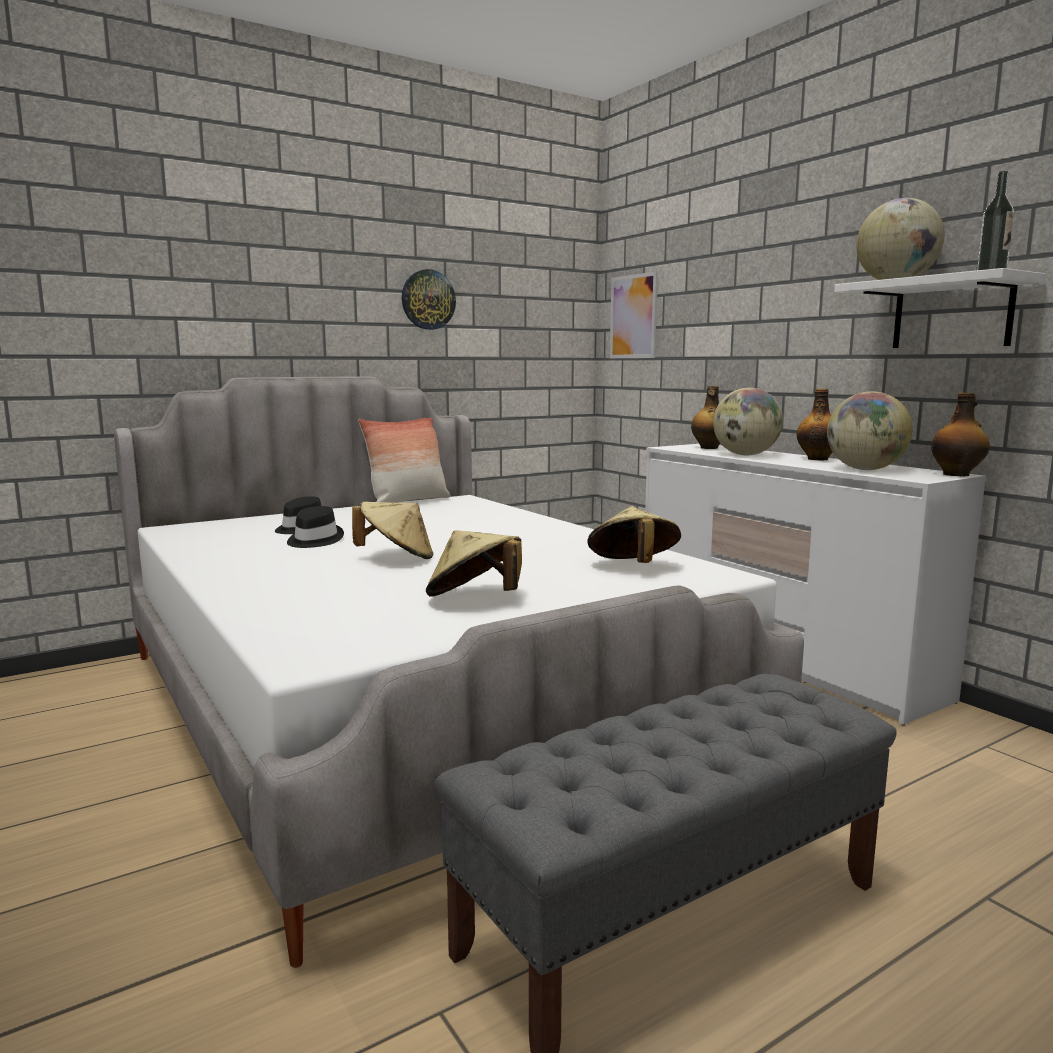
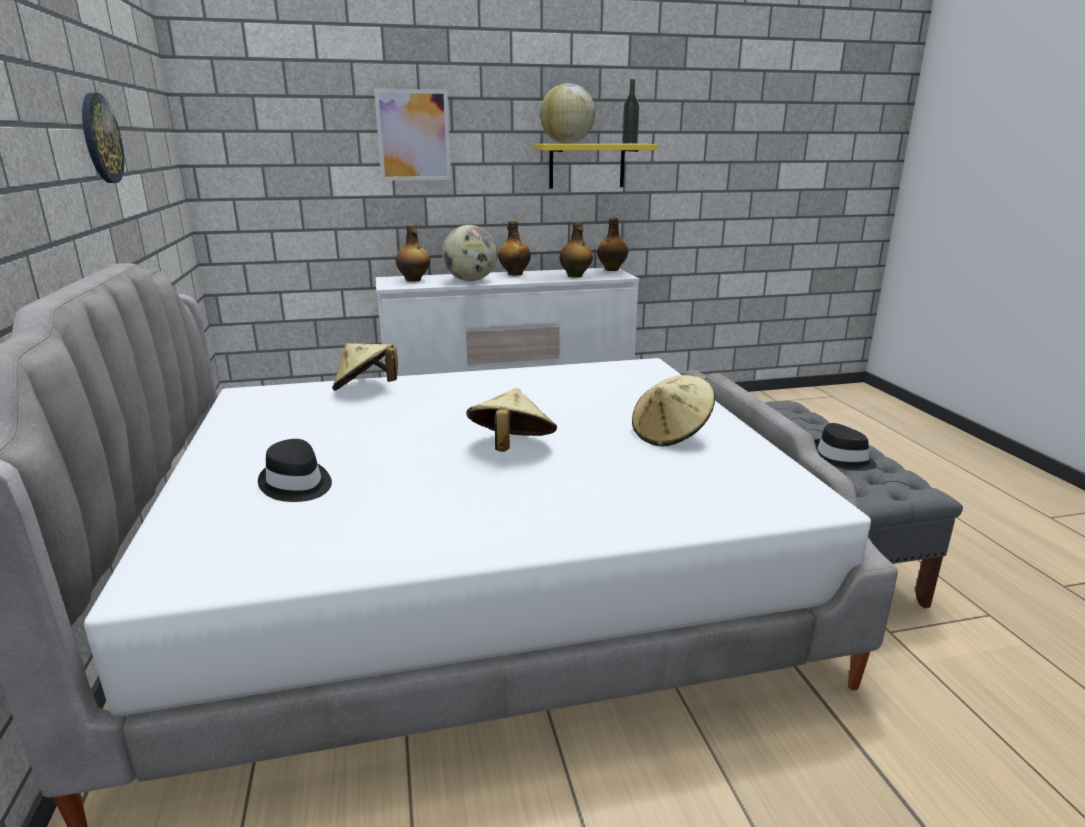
camera: 70 degrees left, 10 degrees up
black hat [287,506,344,548] -> black hat moved to [814,423,877,471]
pillow [358,418,450,503] -> none
beige hat [588,506,681,563] -> beige hat moved to [332,343,398,391]
picture [610,271,658,358] -> picture moved to [374,89,451,181]
globe [827,391,913,470] -> bottle [560,222,593,278]
white shelf [834,268,1046,348] -> yellow shelf [534,144,658,188]

